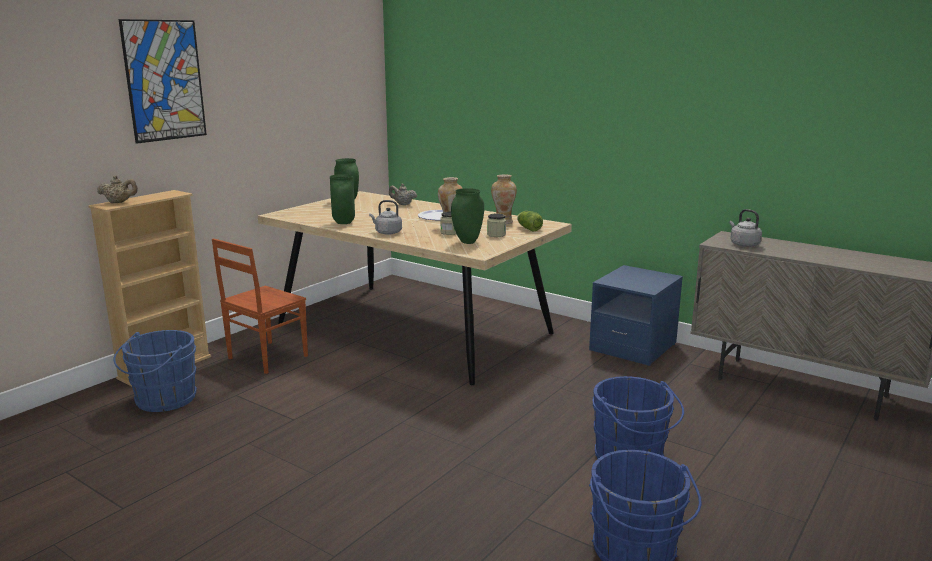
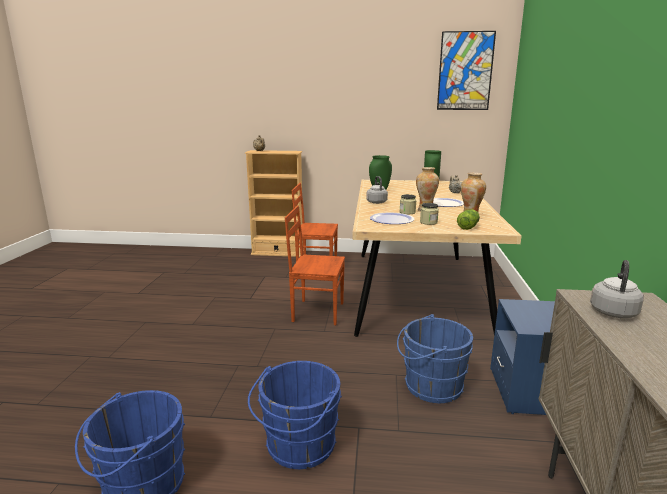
camera: 60 degrees right, 0 degrees up
blue bucket [114,330,197,412] -> blue bucket moved to [397,314,473,403]
picture [119,19,207,144] -> picture moved to [437,31,496,110]
green vase [451,188,484,244] -> plate [370,213,415,224]
none -> brown chair [285,205,345,325]

